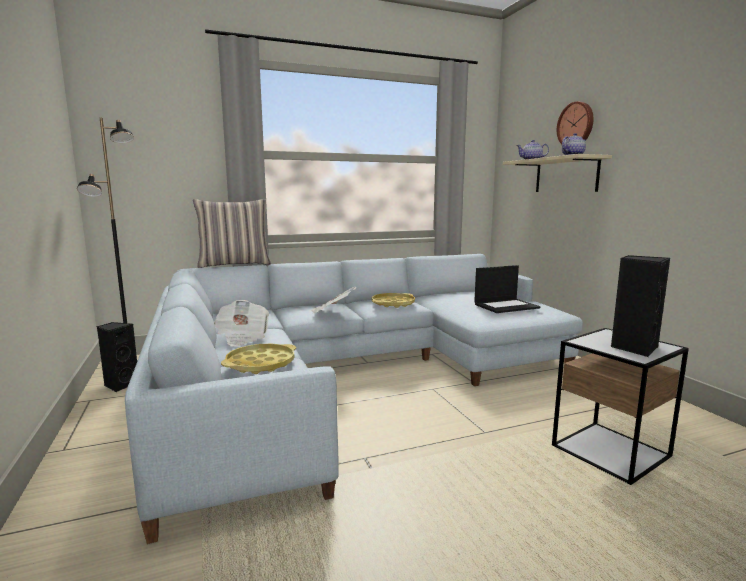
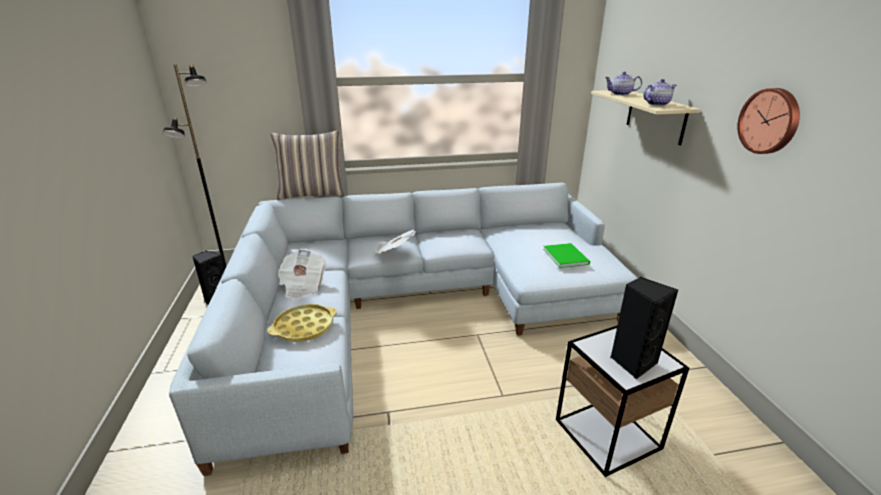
camera: 10 degrees right, 15 degrees up
yellow tray [372,293,415,308] -> none
laptop [474,265,540,313] -> green book [543,243,590,268]
wall clock [557,101,594,144] -> wall clock moved to [737,88,800,154]

